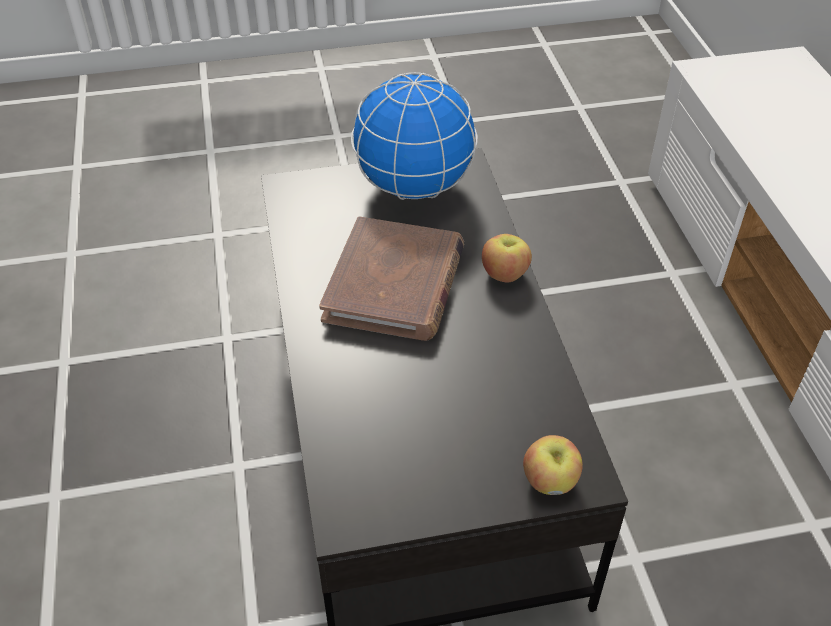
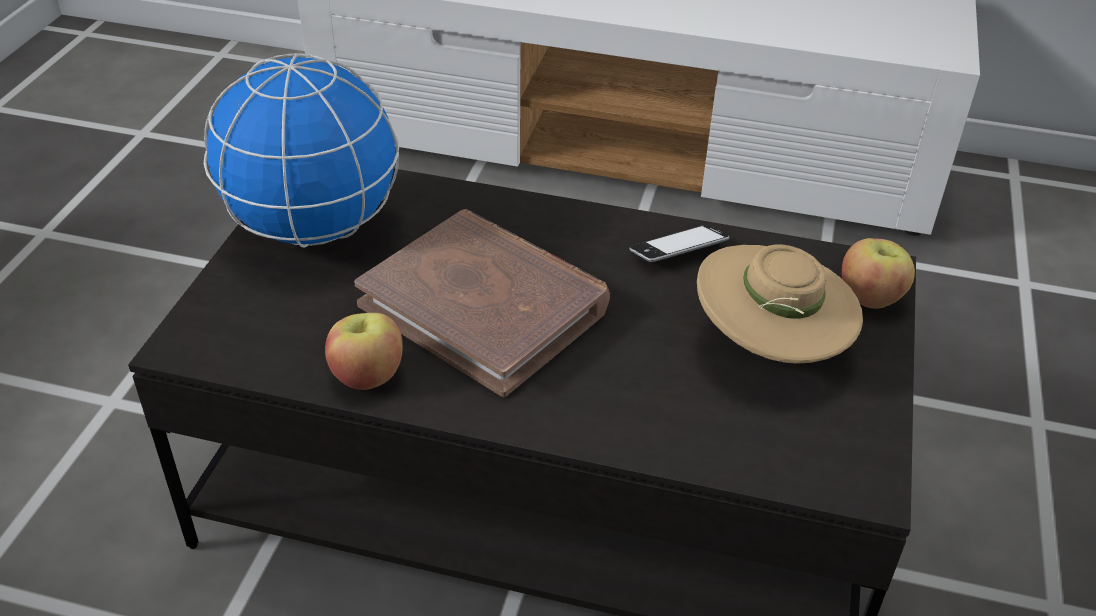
camera: 65 degrees left, 5 degrees down
apple [482,234,532,282] -> apple moved to [325,313,403,390]
none -> phone [629,225,730,262]
none -> beige hat [697,244,863,363]

